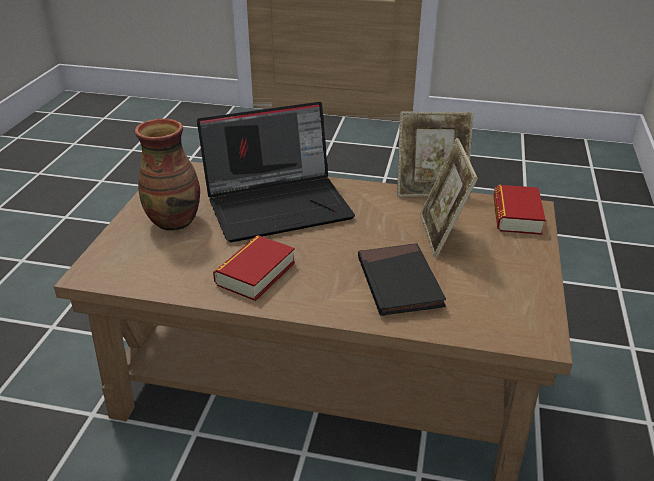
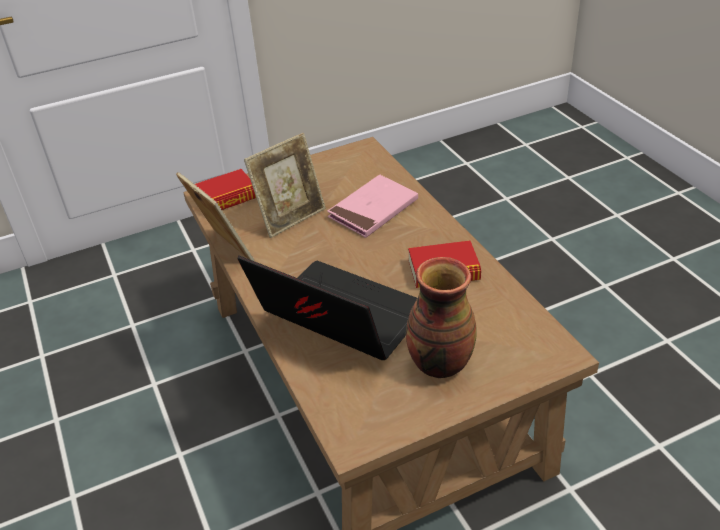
camera: 125 degrees left, 5 degrees up
black book [358,243,446,316] -> pink book [327,175,418,238]

